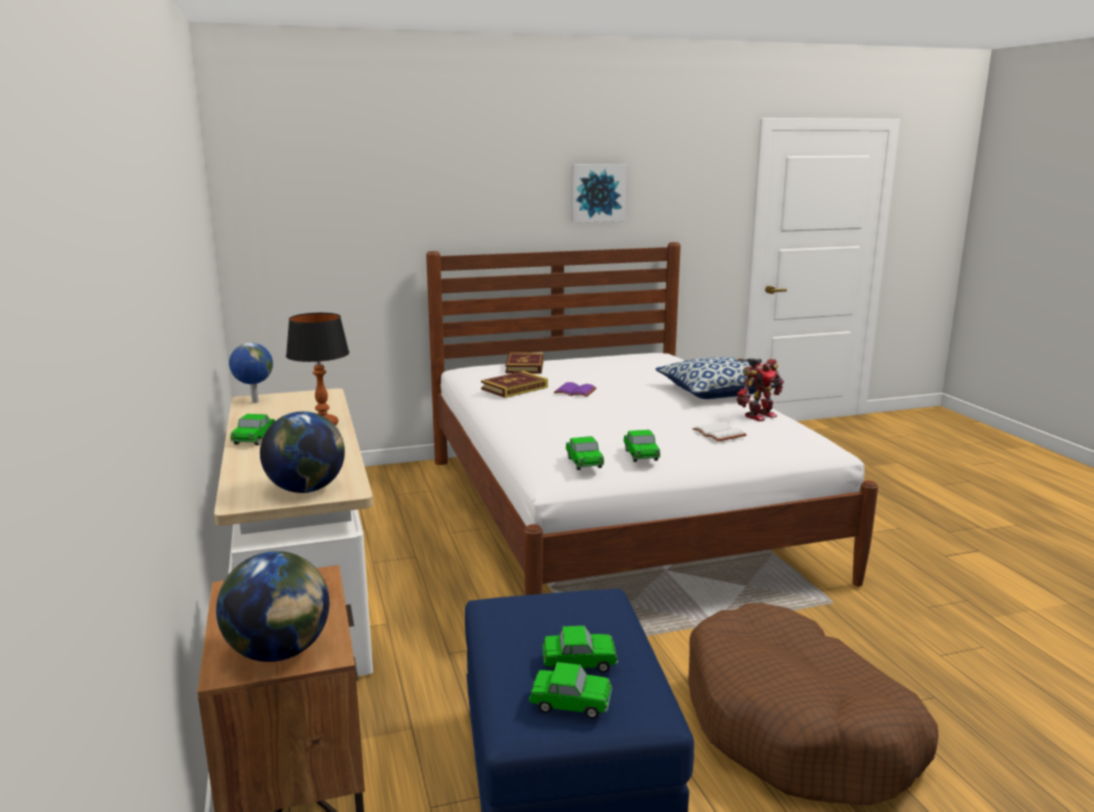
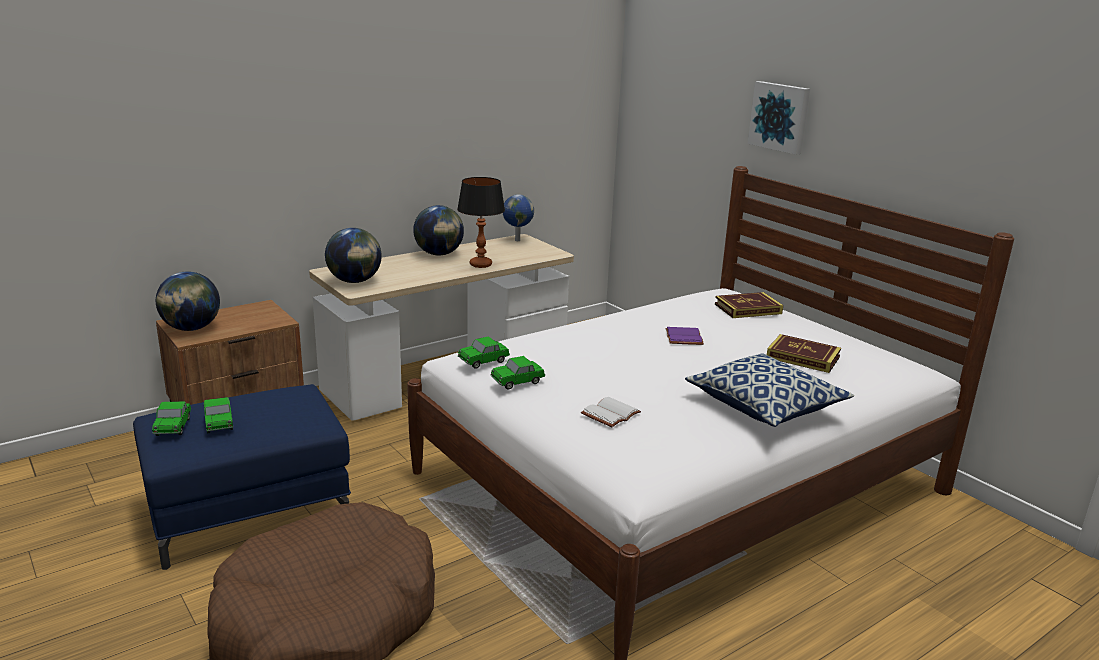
camera: 70 degrees right, 5 degrees up
toy car [230,414,275,445] -> globe [413,205,464,256]
book [481,371,548,398] -> book moved to [767,334,841,373]
picture [571,164,627,223] -> picture moved to [748,81,810,155]
toy robot [737,358,784,422] -> none

